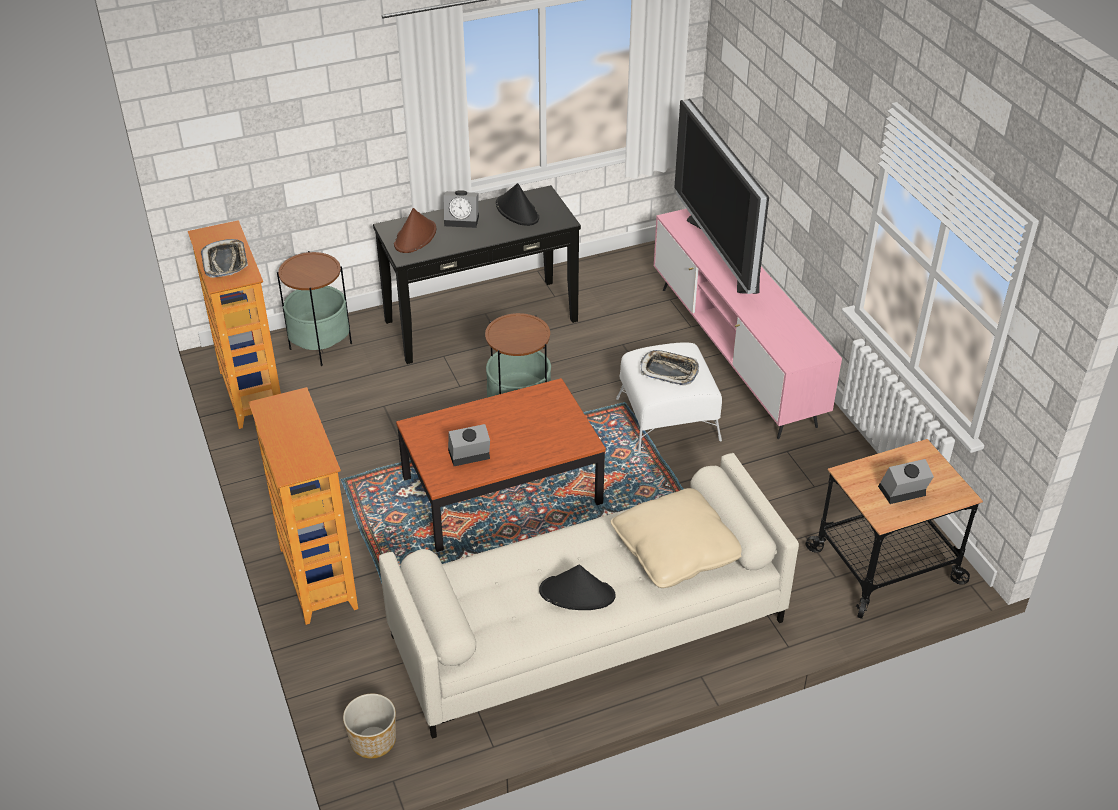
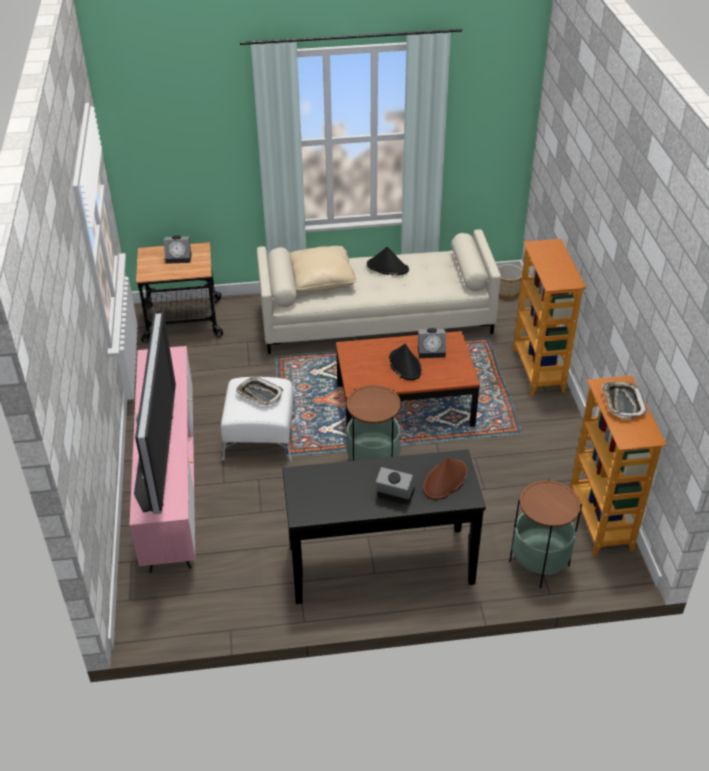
camera: 165 degrees left, 0 degrees up
black hat [496,183,539,226] -> black hat moved to [389,343,422,380]

